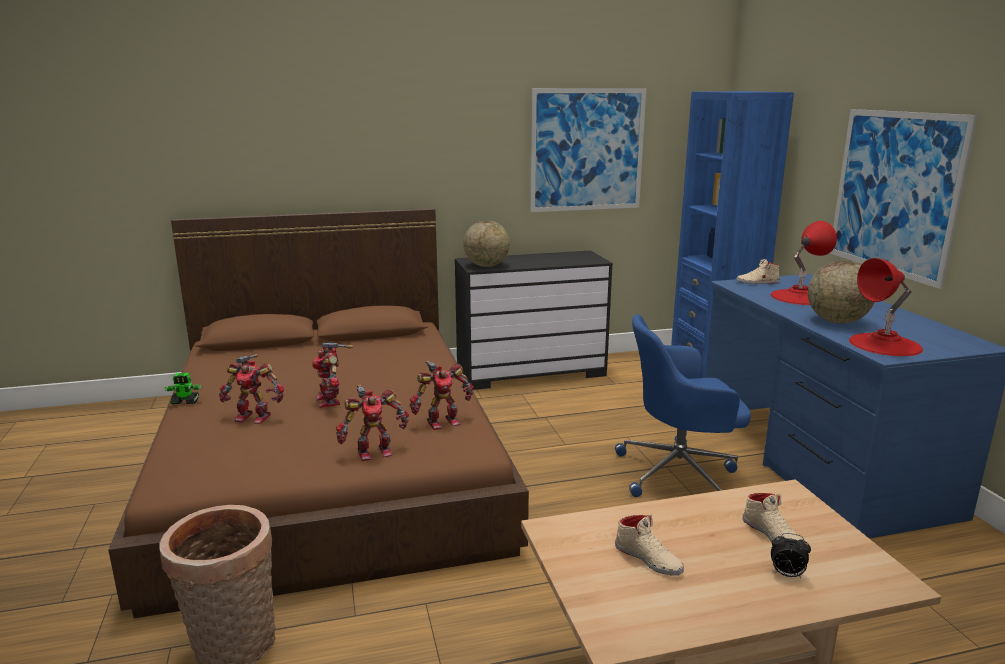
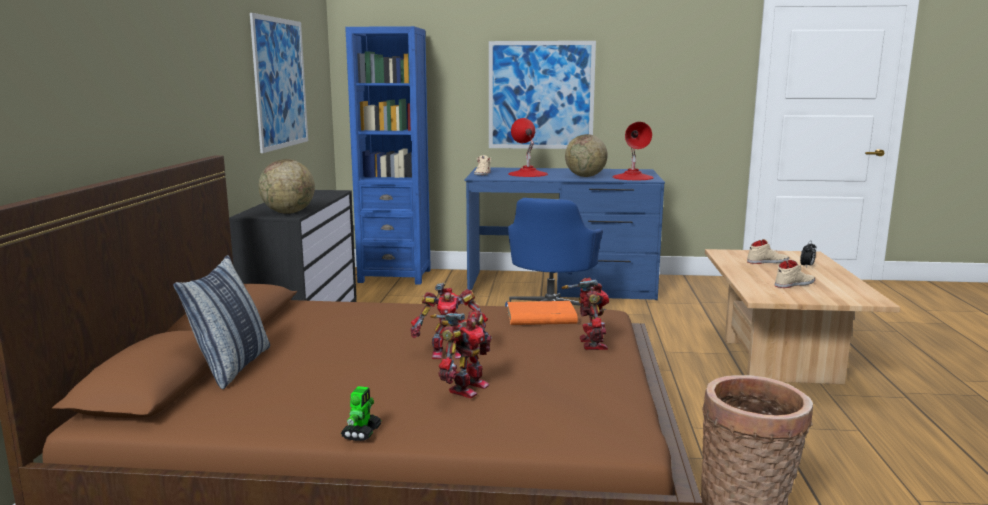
camera: 70 degrees left, 5 degrees down
toy robot [410,361,474,430] -> orange book [507,301,578,325]
none -> pillow [173,255,270,389]

